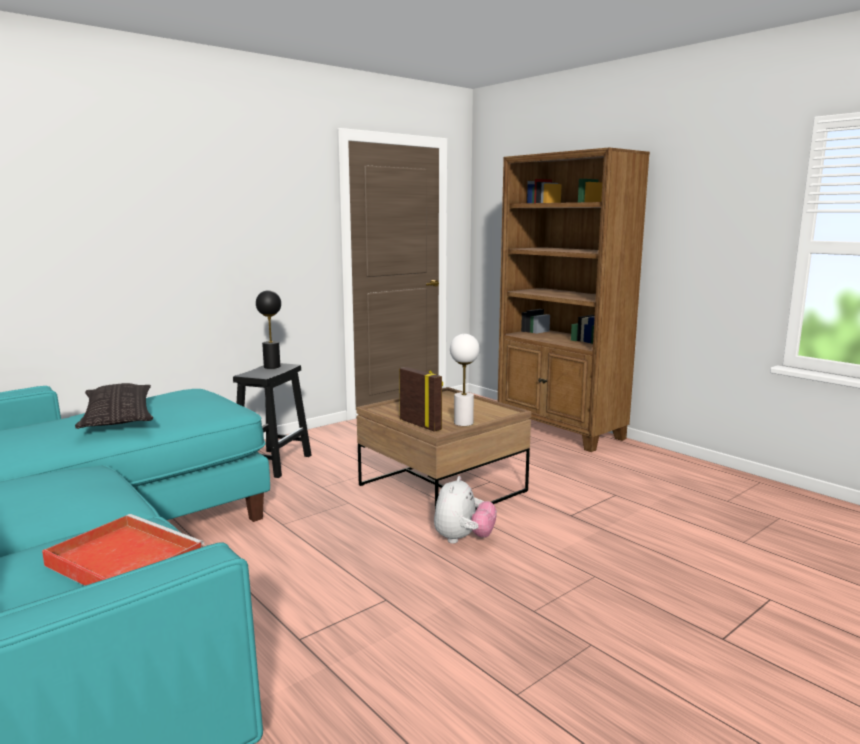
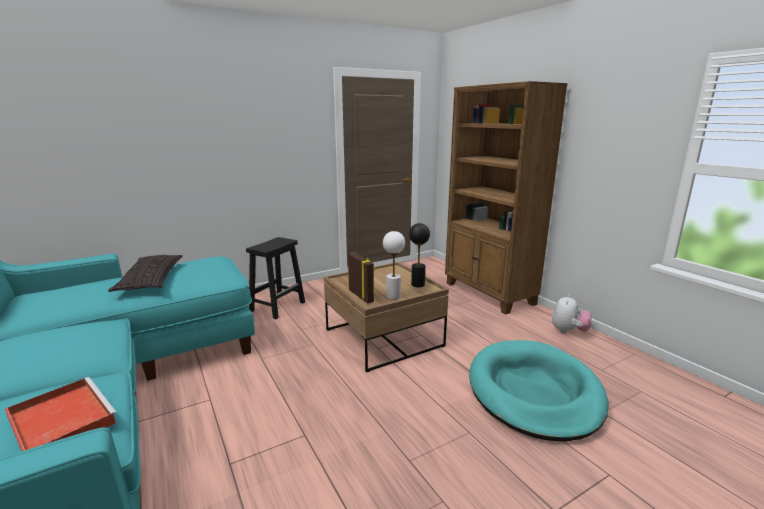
camera: 10 degrees right, 5 degrees up
black table lamp [256,290,281,369] -> black table lamp moved to [409,223,430,287]
plush toy [434,476,497,544] -> plush toy moved to [552,294,592,334]
none -> turquoise dog bed [469,340,608,442]

